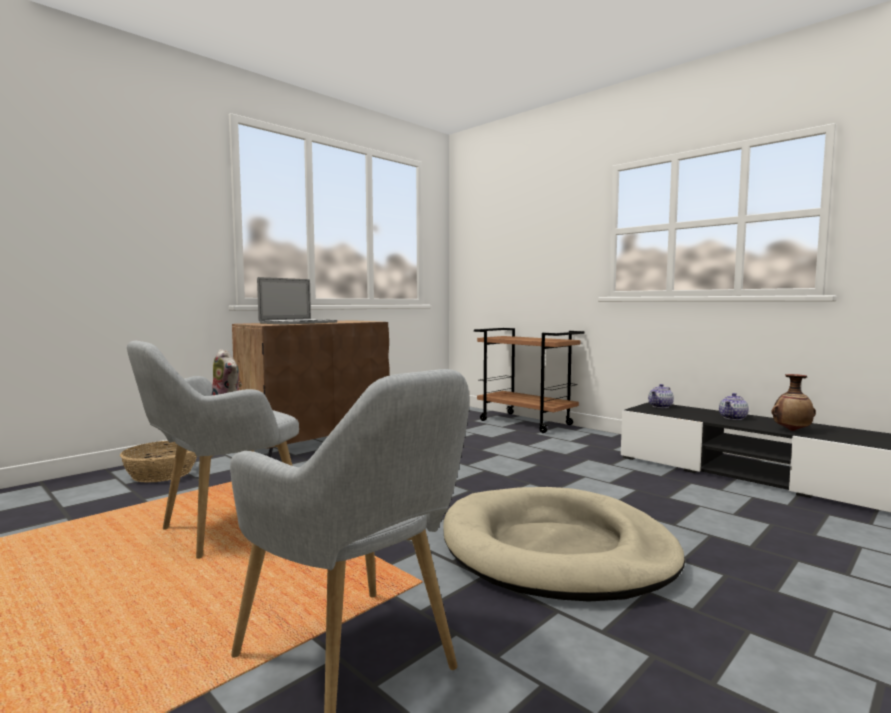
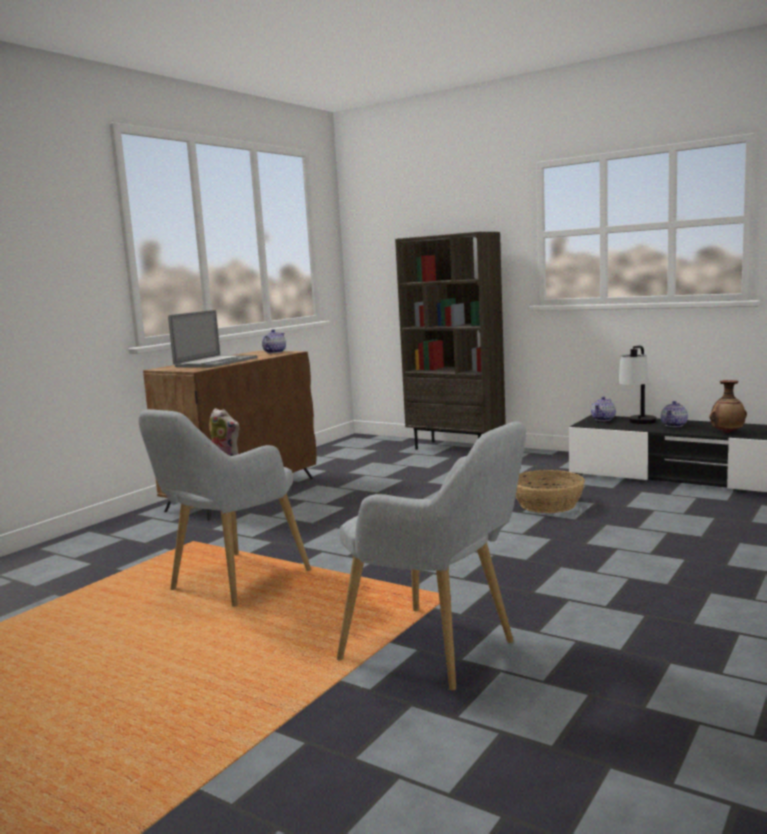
camera: 10 degrees left, 5 degrees up
basket [120,441,197,483] -> basket moved to [516,470,585,513]
beige dog bed [443,487,685,602] -> none
brown cart [474,328,585,433] -> brown bookcase [395,232,506,450]
none -> teapot [262,329,286,353]
none -> table lamp [618,345,657,424]

